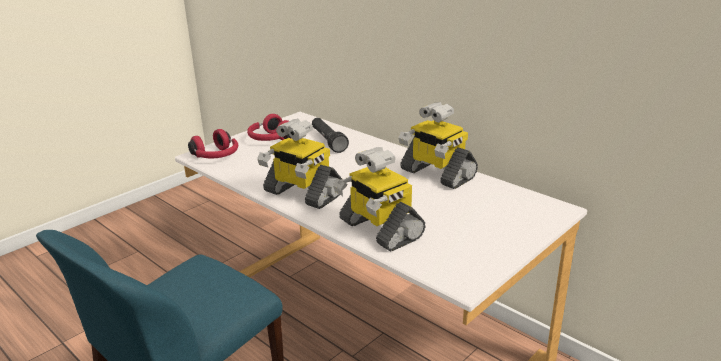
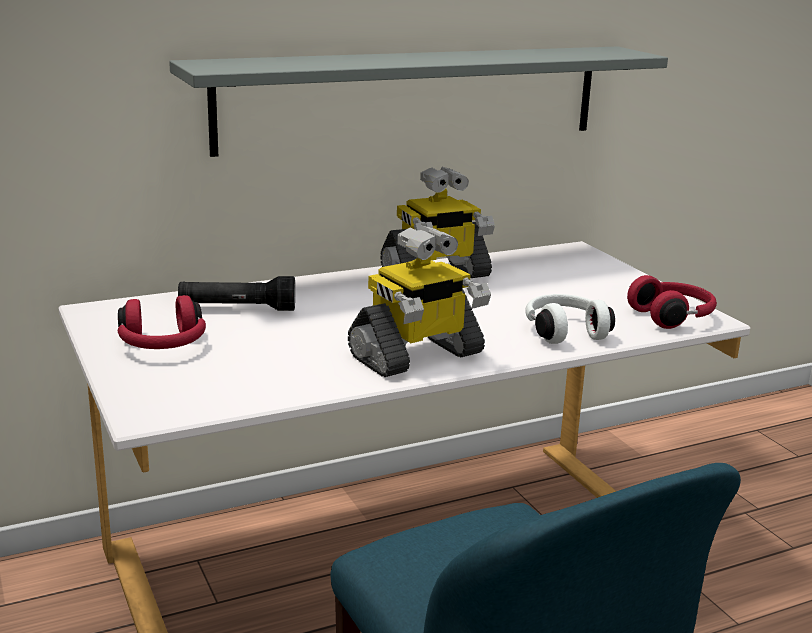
camera: 70 degrees left, 5 degrees down
red headphones [188,129,238,158] -> red headphones moved to [627,275,717,329]
toy robot [333,147,426,252] -> white headphones [525,294,615,344]
none -> grey shelf [169,47,668,157]

